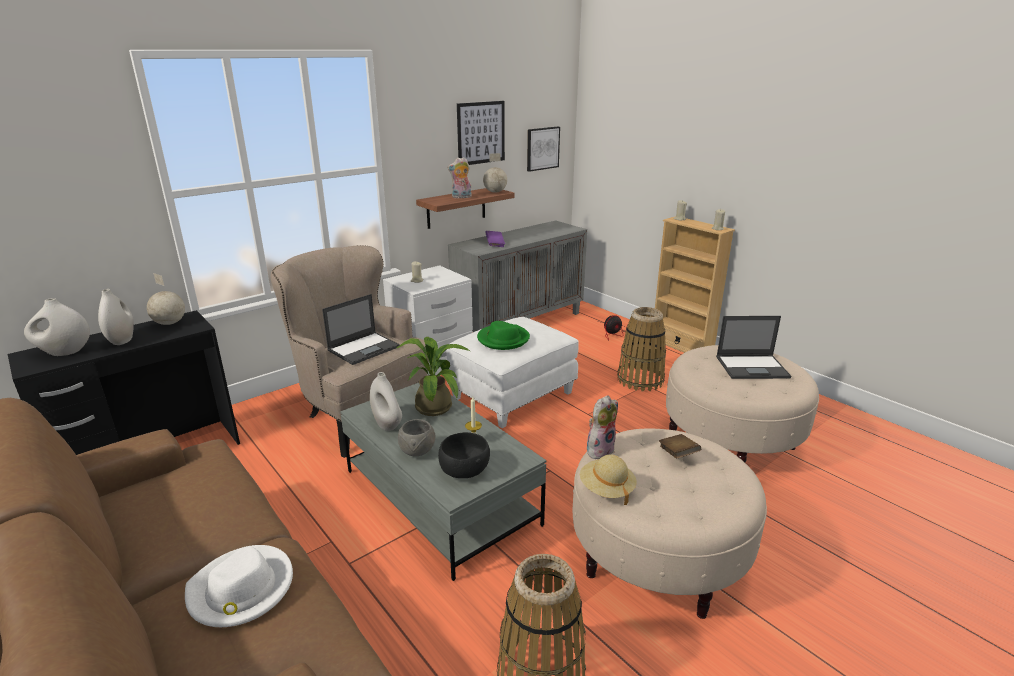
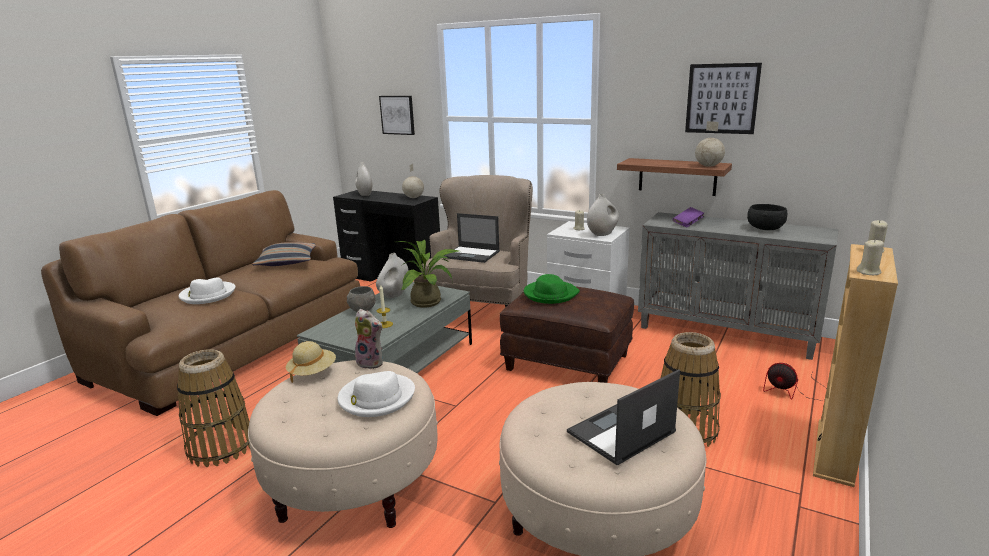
camera: 70 degrees right, 5 degrees down
white vase [98,289,134,345] -> white vase moved to [587,194,619,236]
black bowl [438,432,490,478] -> black bowl moved to [747,204,787,230]
white ottoman [446,317,579,428] -> brown ottoman [500,286,634,383]
plush toy [447,157,472,198] -> none
picture [527,127,560,172] -> picture moved to [379,96,415,135]
brown book [659,434,701,459] -> white hat [337,371,415,417]
laptop [716,316,791,379] -> laptop turned 75 degrees clockwise [567,369,680,466]
none -> pillow [252,242,315,266]

